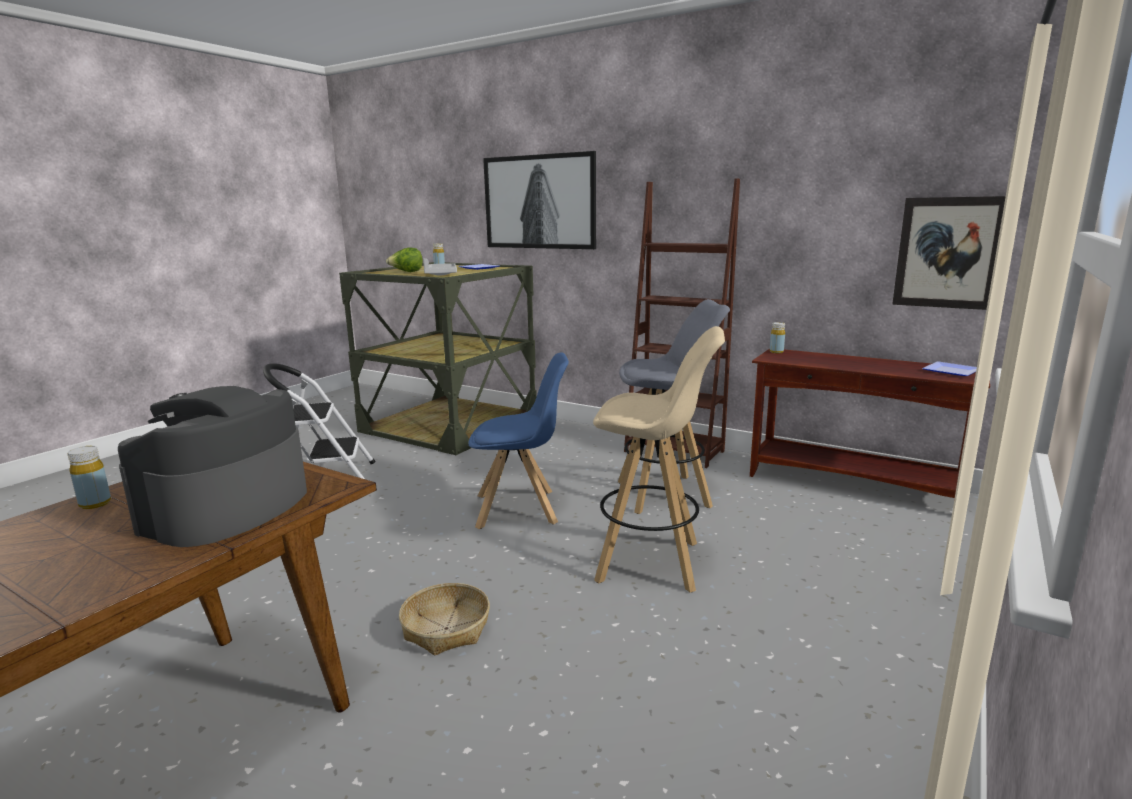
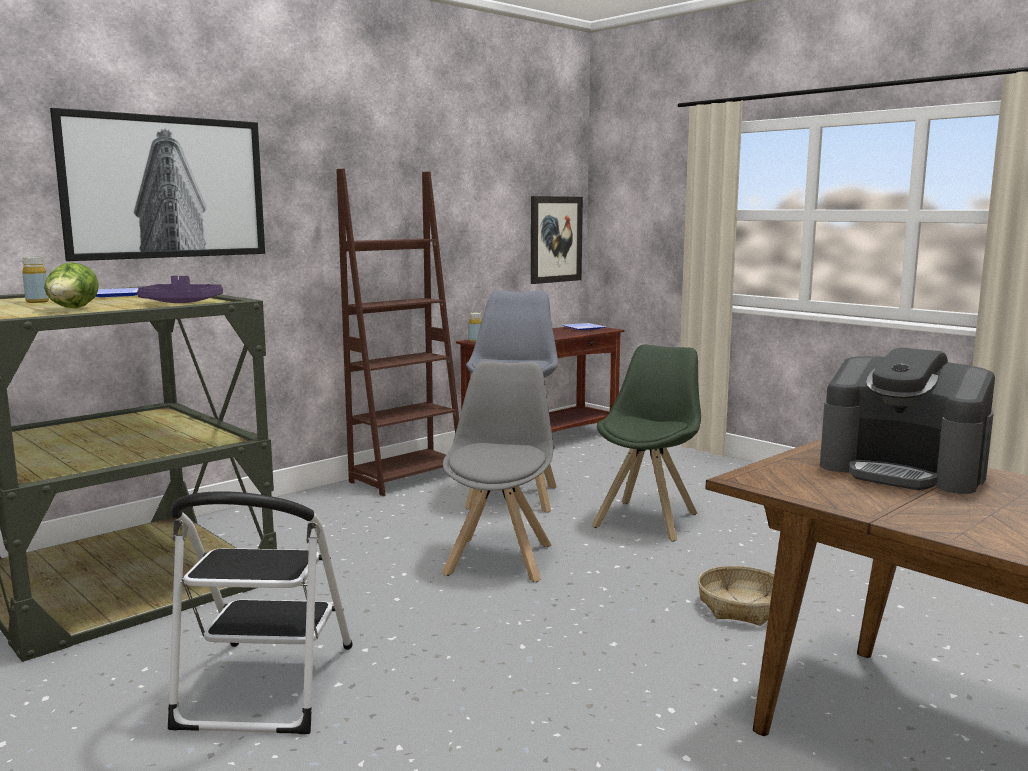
camera: 75 degrees left, 5 degrees down
yellow bottle [67,446,111,509] -> none
grey tray [423,258,457,276] -> purple tray [137,276,223,303]
blue chair [468,352,569,529] -> grey chair [442,361,553,582]
beige stool [593,326,725,593] -> green chair [592,344,701,542]

